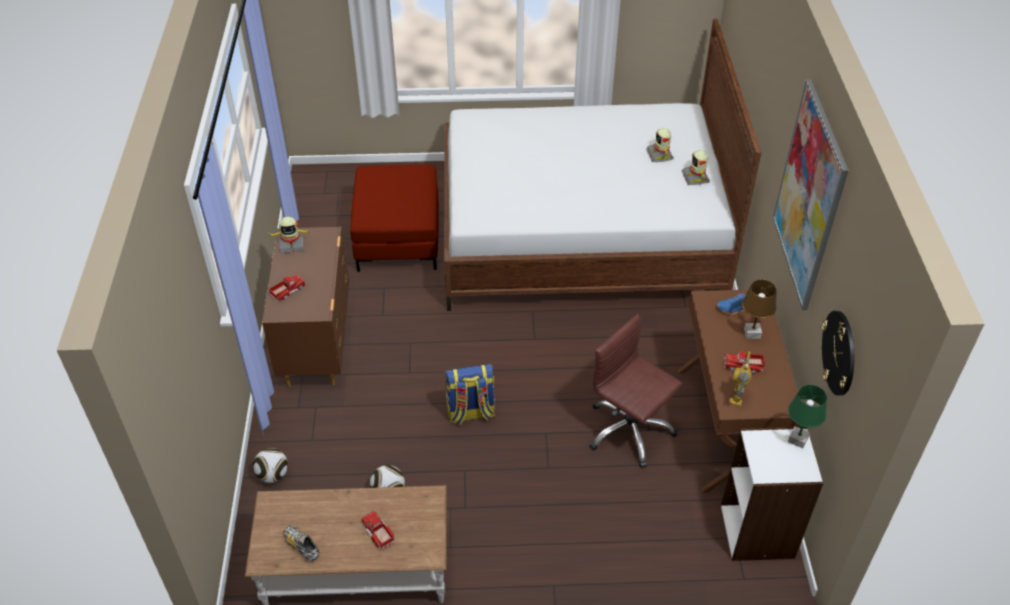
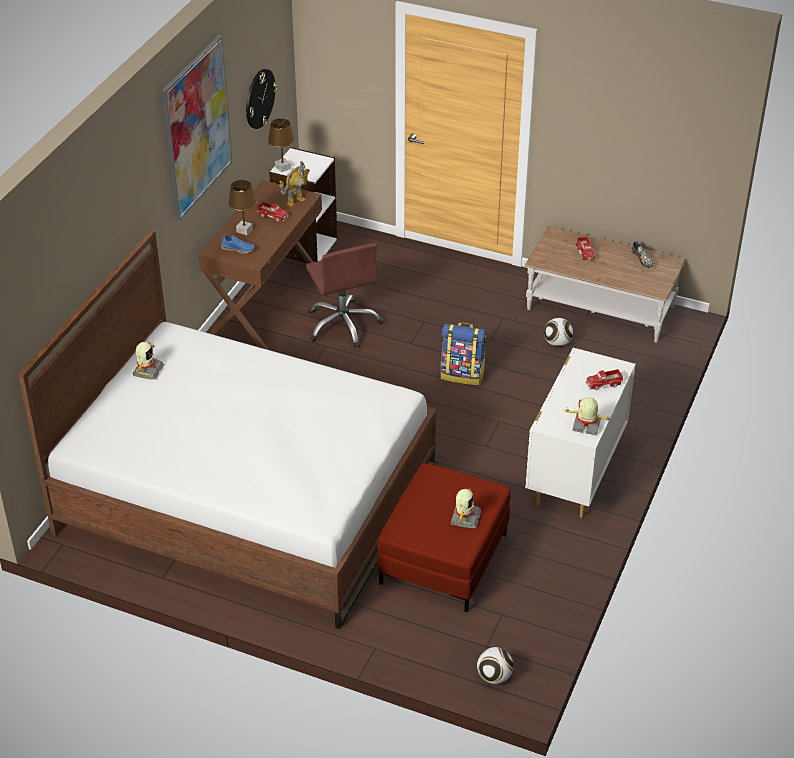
camera: 155 degrees left, 5 degrees down
football [253,448,288,483] -> football moved to [477,647,513,684]
brown dresser [262,227,349,387] -> white dresser [525,348,636,518]
toy robot [646,128,673,162] -> toy robot moved to [451,489,481,528]
green table lamp [788,385,827,448] -> brown table lamp [268,118,295,172]

